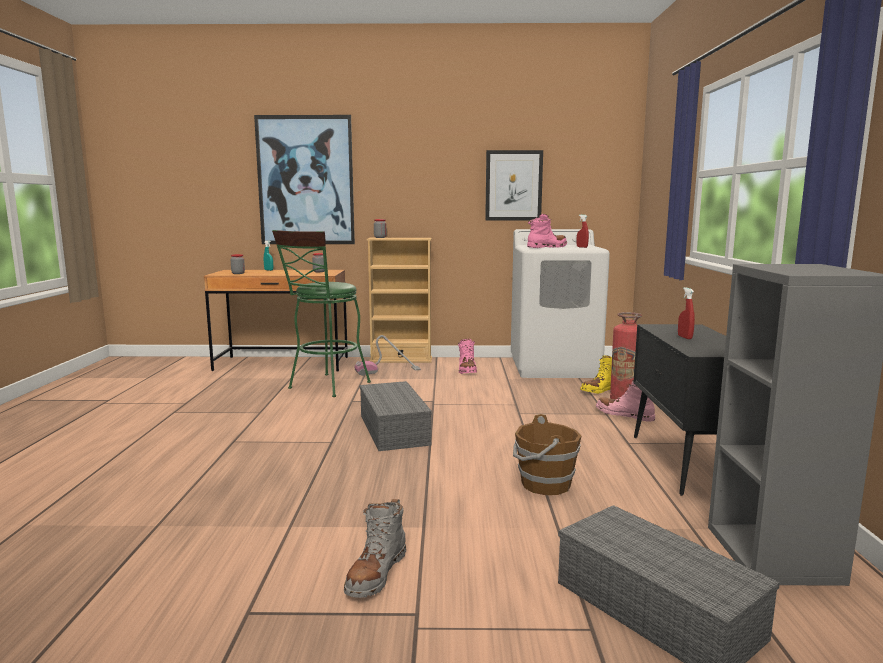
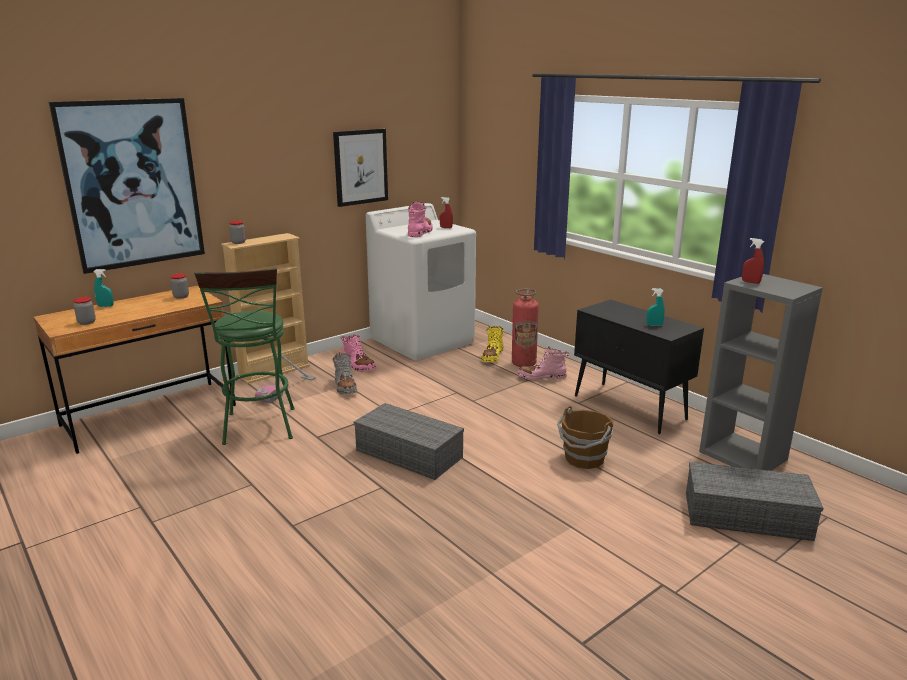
camera: 40 degrees left, 10 degrees up
grey boot [344,499,406,598] -> grey boot moved to [333,353,357,395]
red spray bottle [678,287,695,339] -> red spray bottle moved to [742,238,764,284]
none -> turquoise spray bottle [647,288,665,326]

